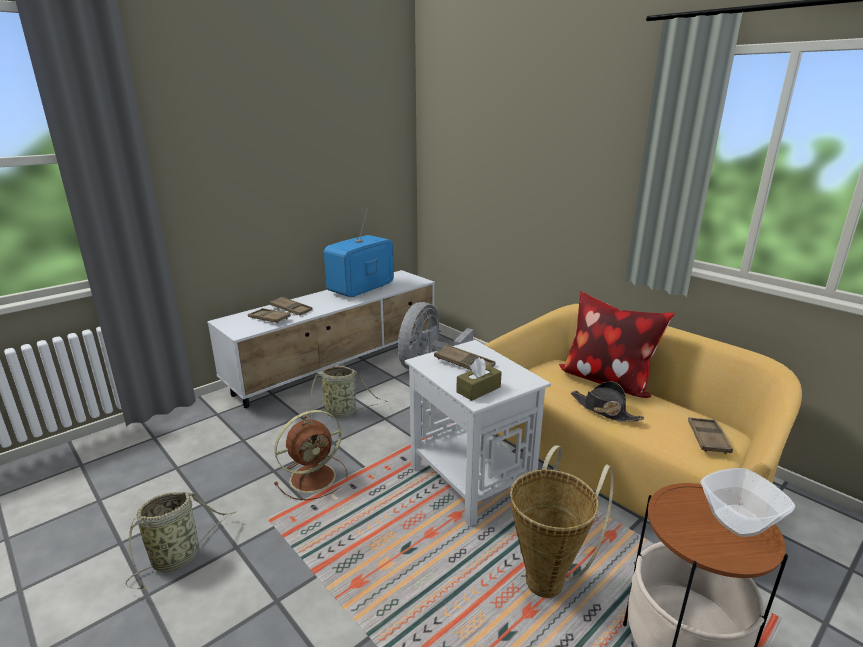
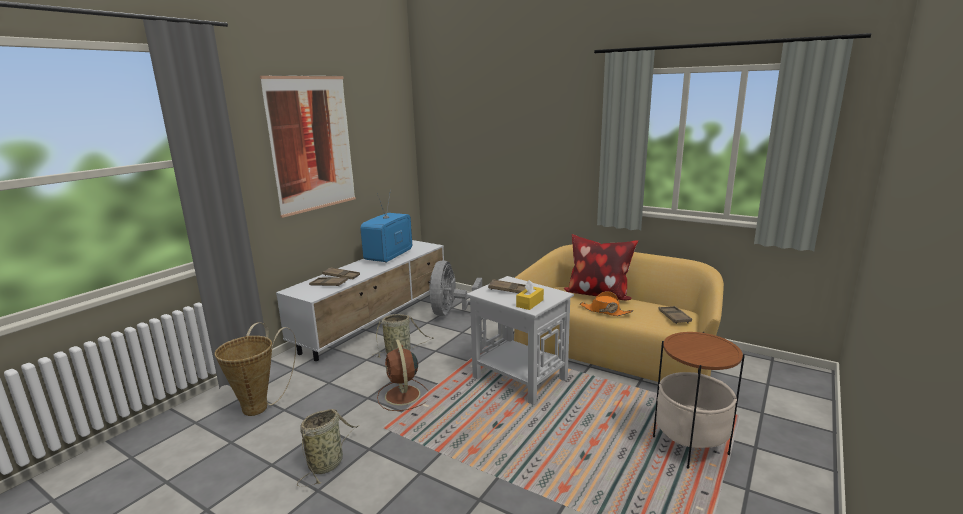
camera: 15 degrees left, 5 degrees down
brown fan [274,410,348,500] -> brown fan turned 120 degrees clockwise [377,339,429,411]
brown tissue box [456,357,502,401] -> yellow tissue box [516,280,544,310]
basket [510,445,614,598] -> basket moved to [215,323,296,416]
black hat [571,381,644,422] -> orange hat [580,291,633,316]
bowl [701,468,795,537] -> none
none -> picture [260,75,356,218]

